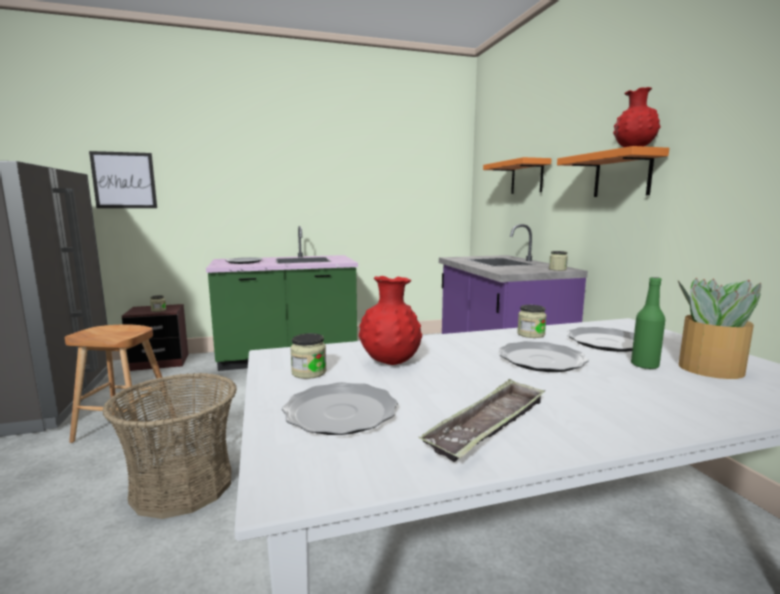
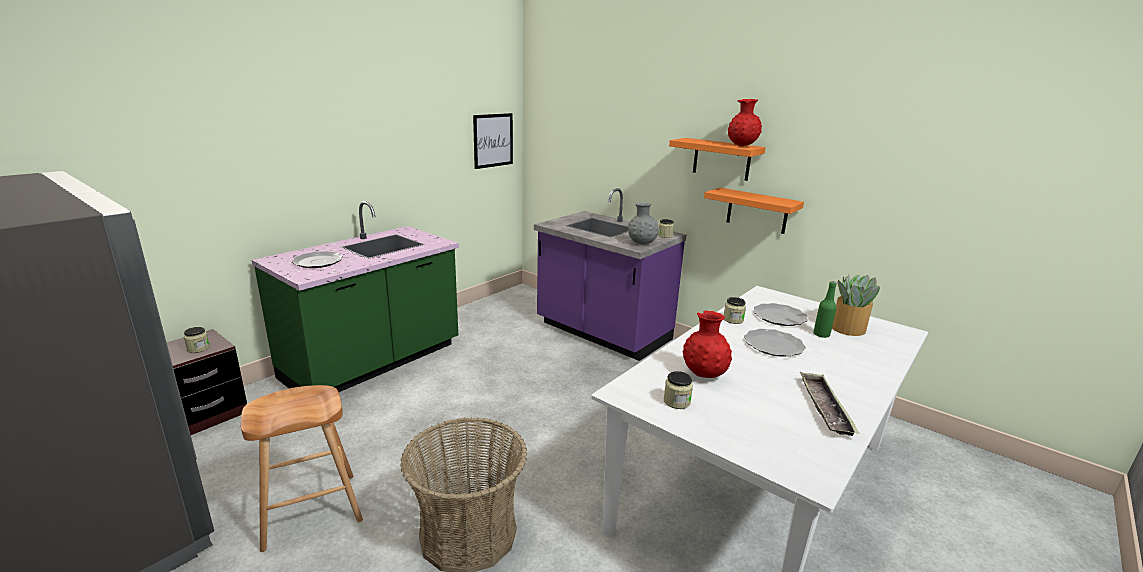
camera: 35 degrees left, 10 degrees up
picture [89,151,157,208] -> picture moved to [473,113,513,169]
plate [282,382,398,435] -> none
orange shelf [483,157,552,194] -> orange shelf moved to [704,188,804,234]
none -> grey vase [628,202,659,245]

